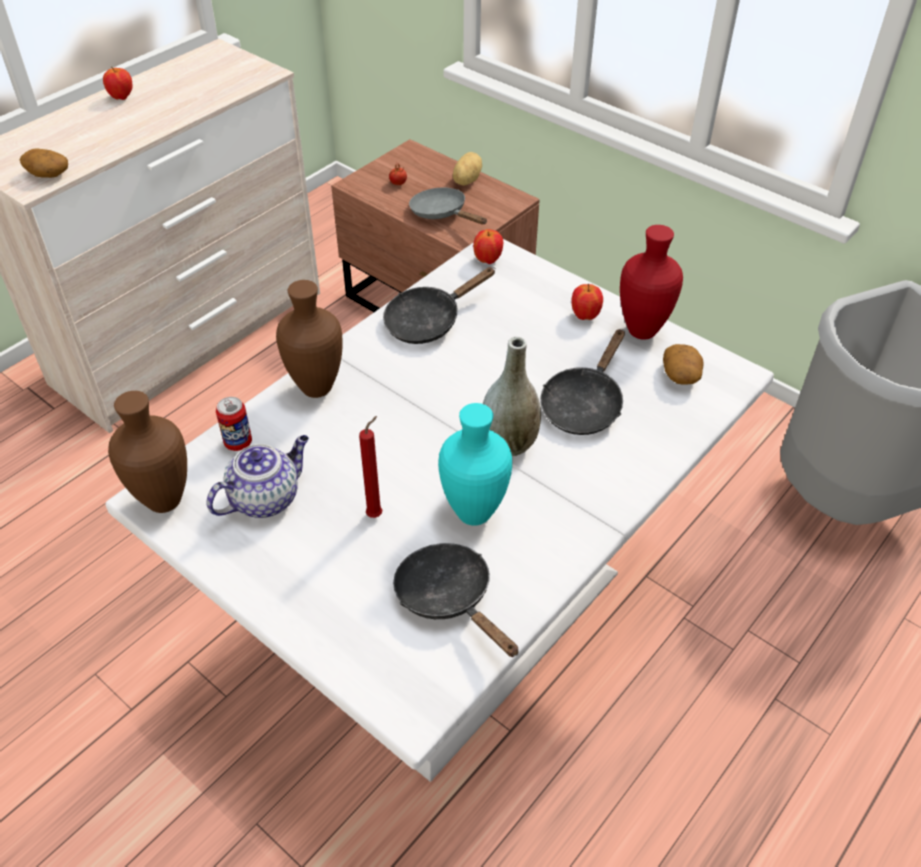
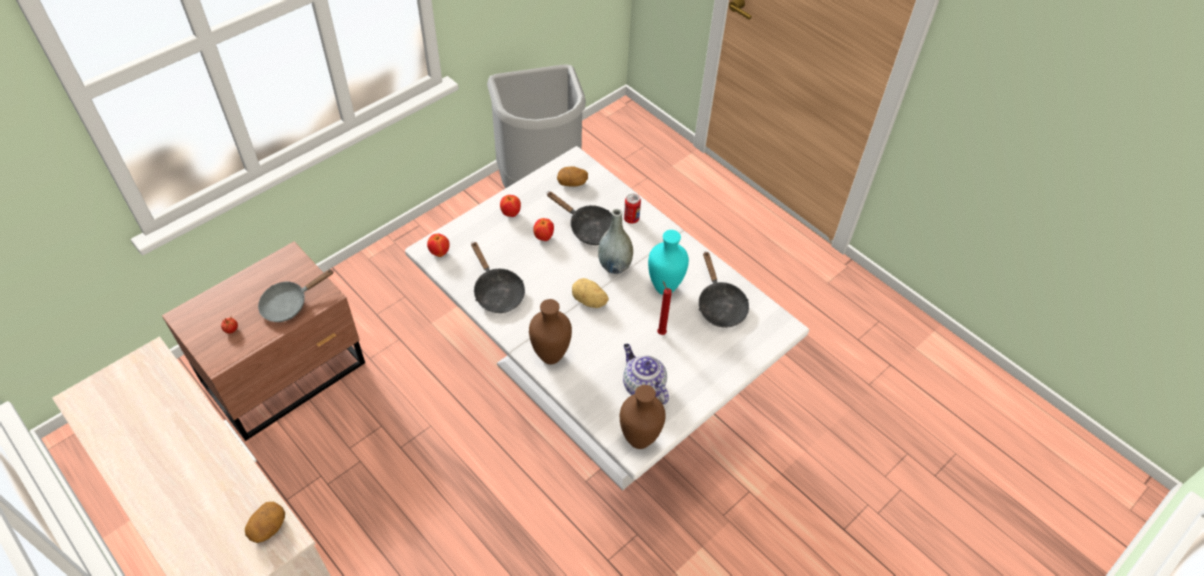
camera: 85 degrees left, 5 degrees up
apple [103,66,132,100] -> apple moved to [533,218,554,241]
can [216,397,252,451] -> can moved to [624,194,641,224]
black frying pan [393,543,519,657] -> black frying pan turned 75 degrees counterclockwise [699,251,749,328]
potato [453,152,482,186] -> potato moved to [572,278,609,308]
red vase [620,225,683,339] -> none

